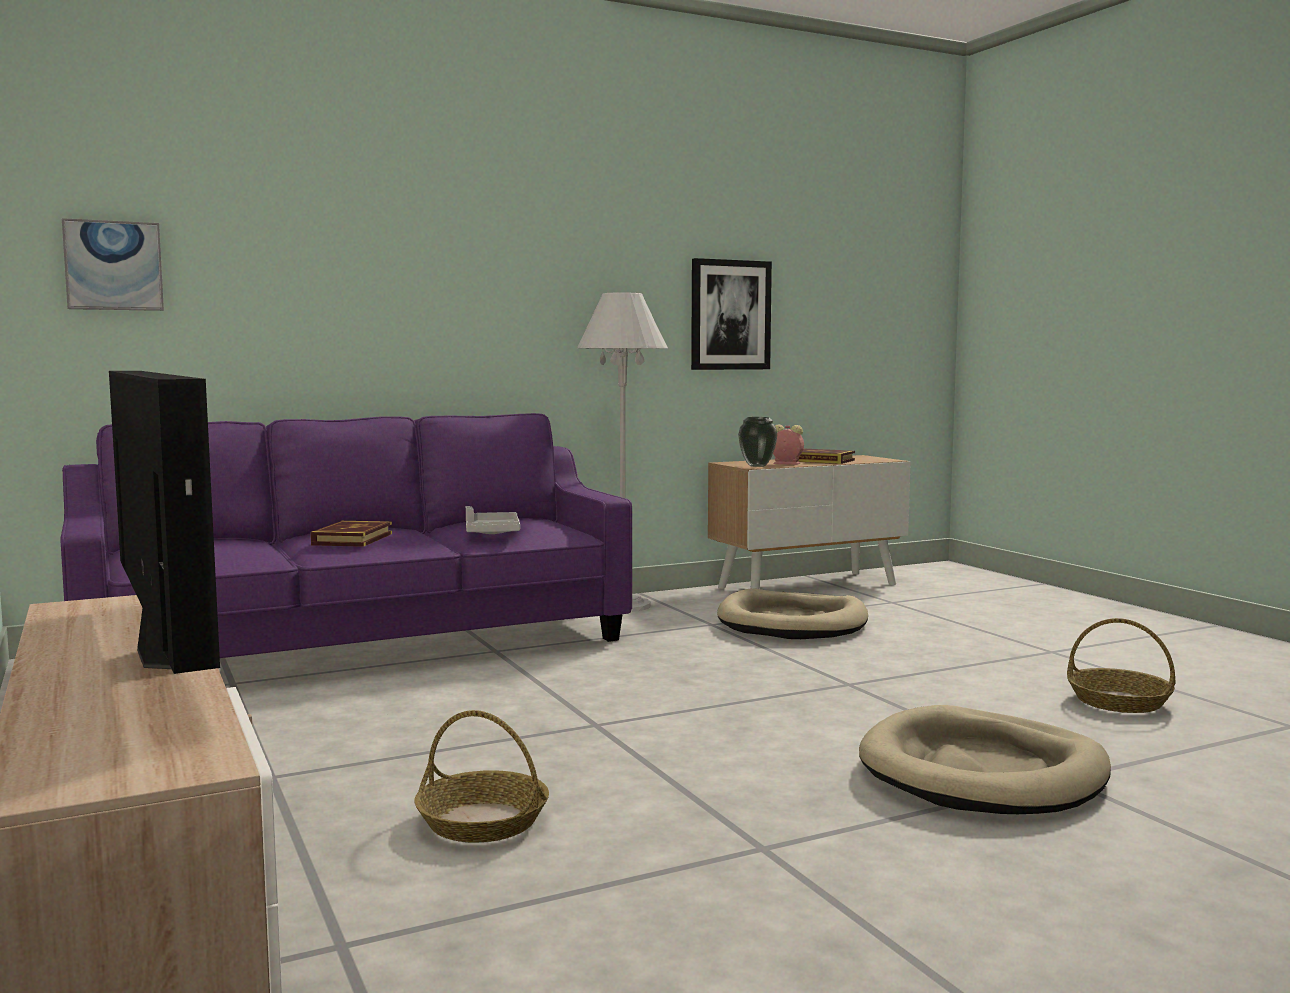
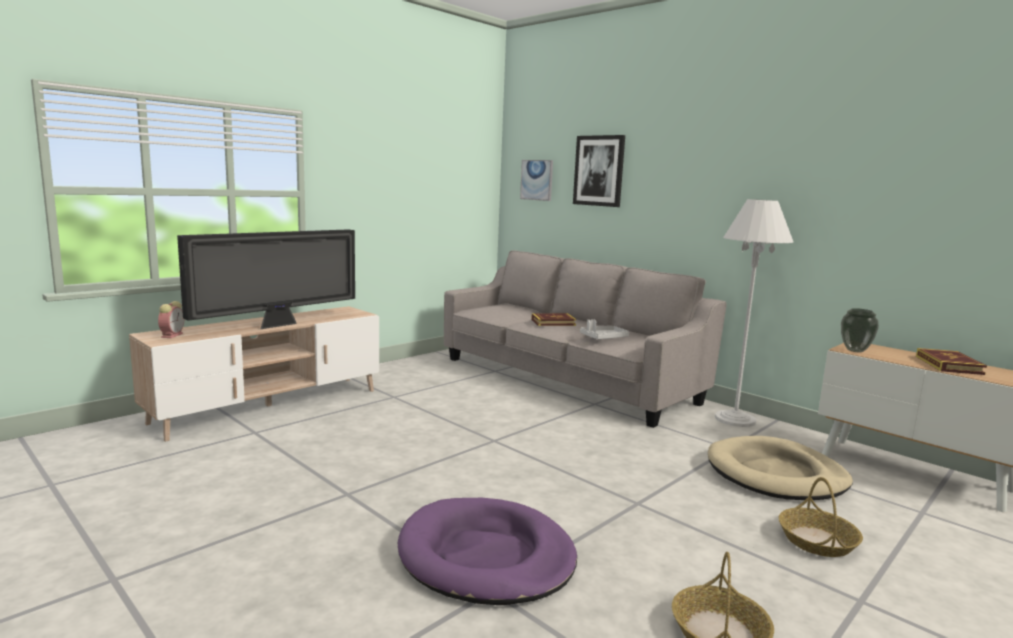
camera: 70 degrees right, 5 degrees up
purple sofa [60,413,632,658] -> grey sofa [444,250,727,428]
basket [414,710,549,843] -> basket moved to [779,477,863,557]
picture [691,258,772,370] -> picture moved to [573,135,625,207]
alarm clock [773,424,804,465] -> alarm clock moved to [158,301,184,338]
beige dog bed [859,705,1111,814] -> purple dog bed [398,498,577,605]

